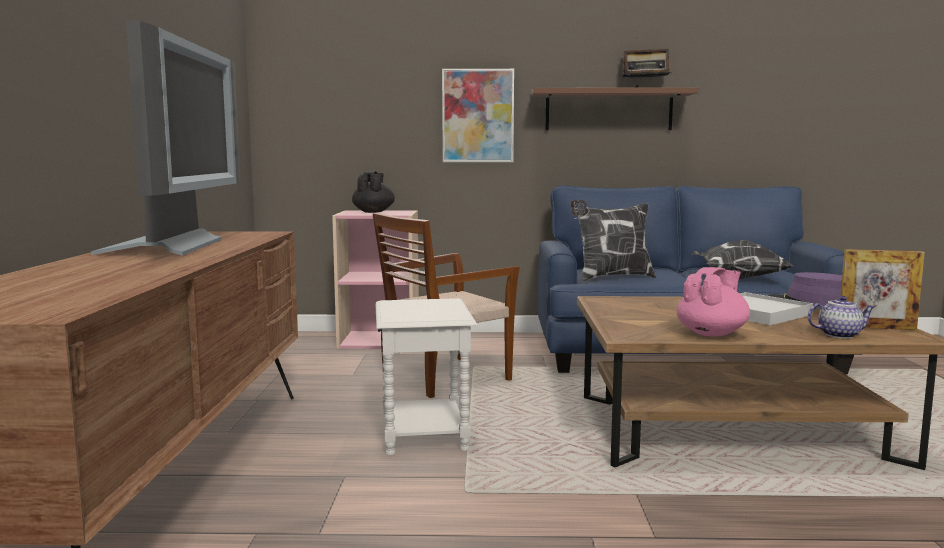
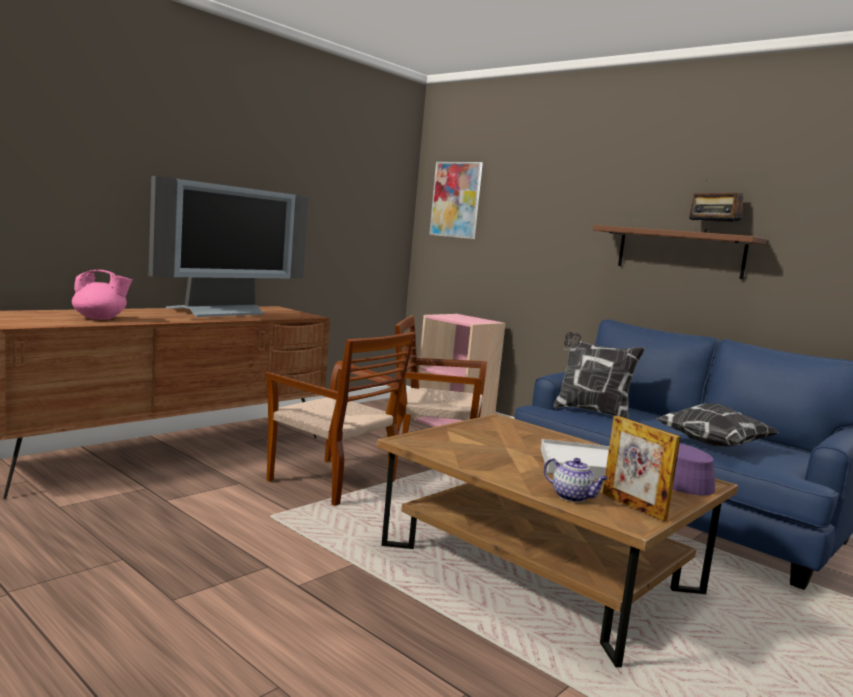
camera: 40 degrees right, 0 degrees up
black teapot [352,171,395,213] -> none
white side table [375,298,477,455] -> brown armchair [266,332,415,506]
picture [442,69,514,162] -> picture moved to [429,162,483,239]
pink teapot [677,267,750,337] -> pink teapot moved to [72,270,133,320]

